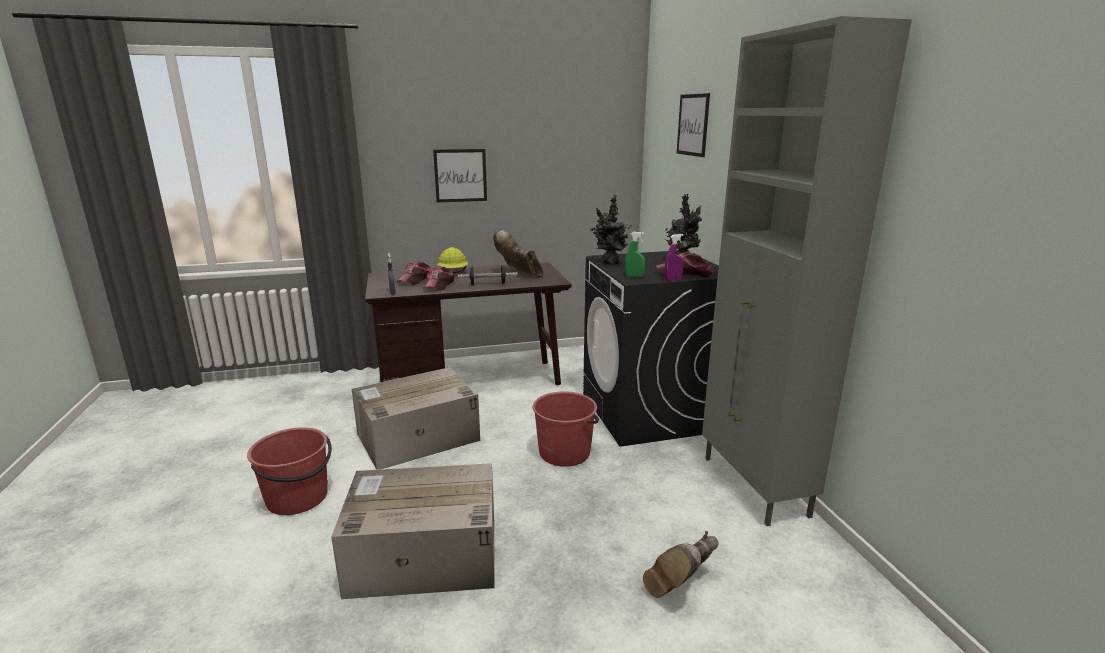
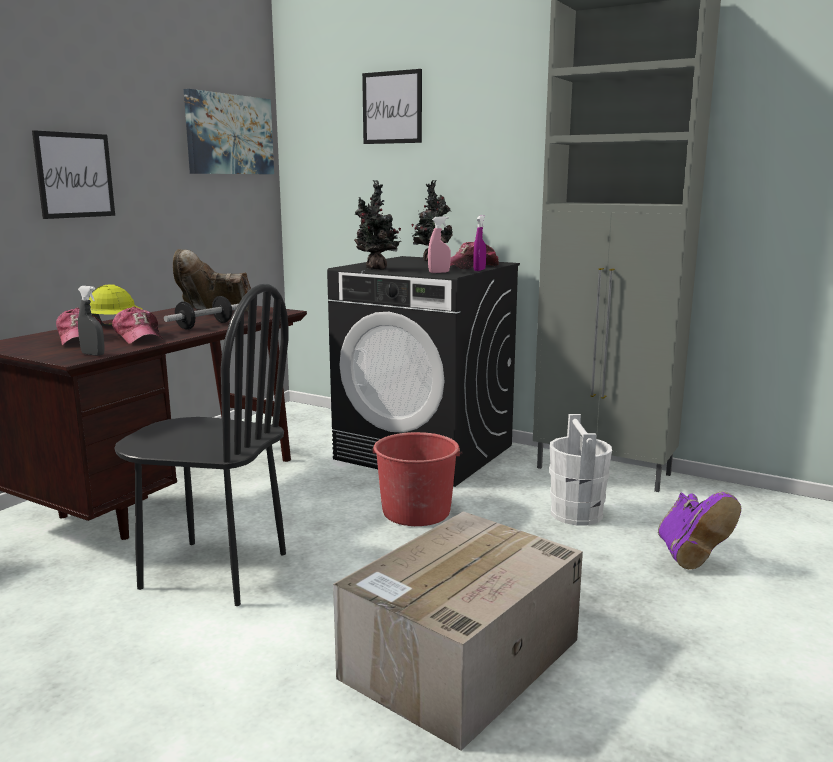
camera: 45 degrees left, 5 degrees down
red bucket [247,428,332,515] -> none
cardboard box [352,367,480,470] -> black chair [114,284,289,606]
green spray bottle [625,232,645,277] -> pink spray bottle [428,216,451,273]
brown boot [643,531,719,598] -> purple boot [658,491,741,570]
none -> picture [184,89,274,174]
none -> white bucket [549,414,612,525]

